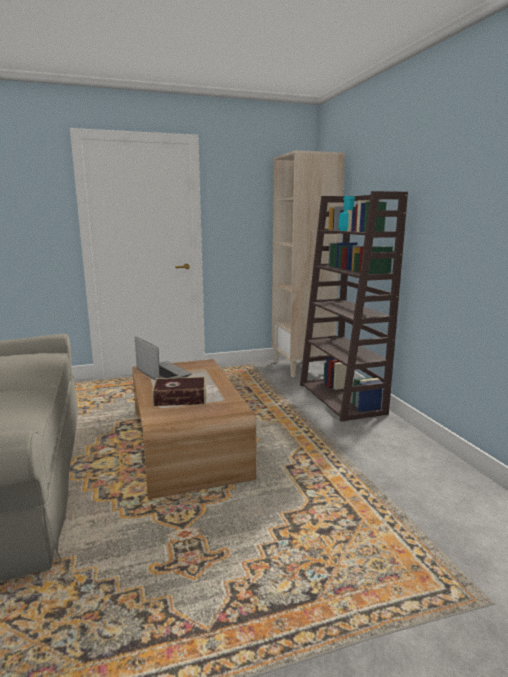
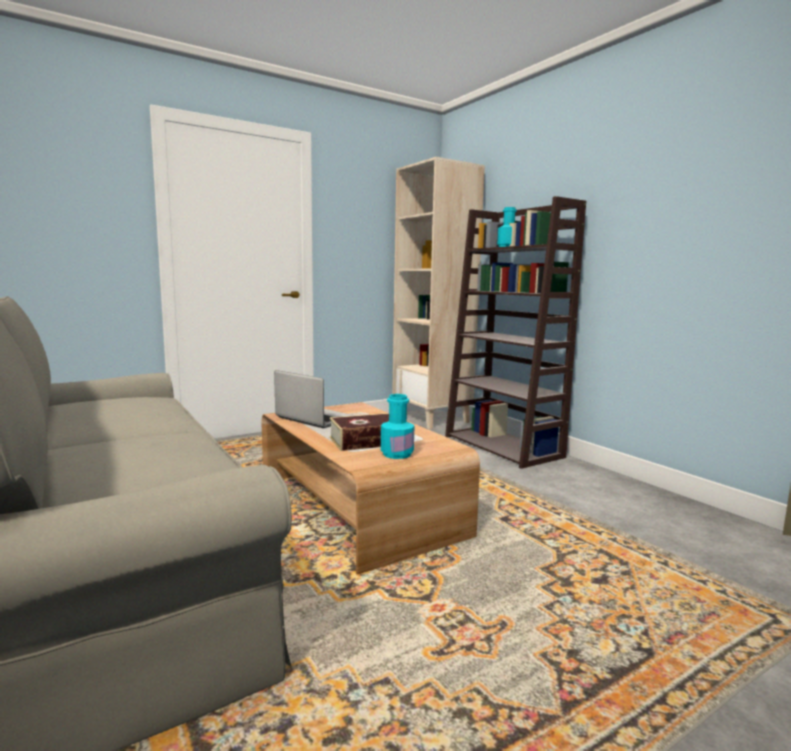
camera: 15 degrees left, 5 degrees down
none -> turquoise bottle [381,394,414,459]

